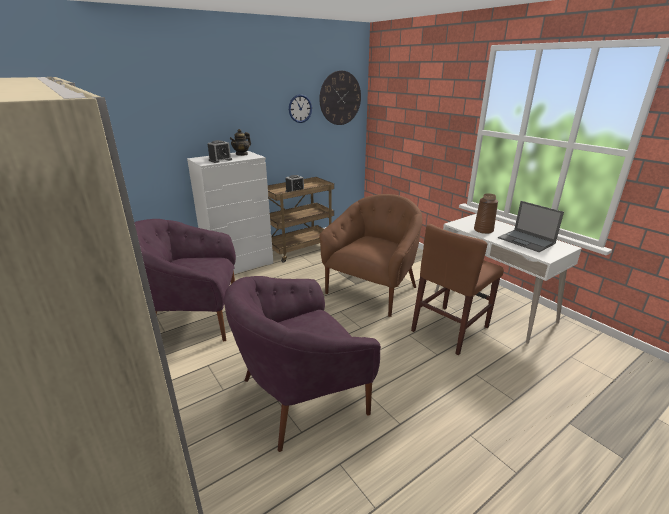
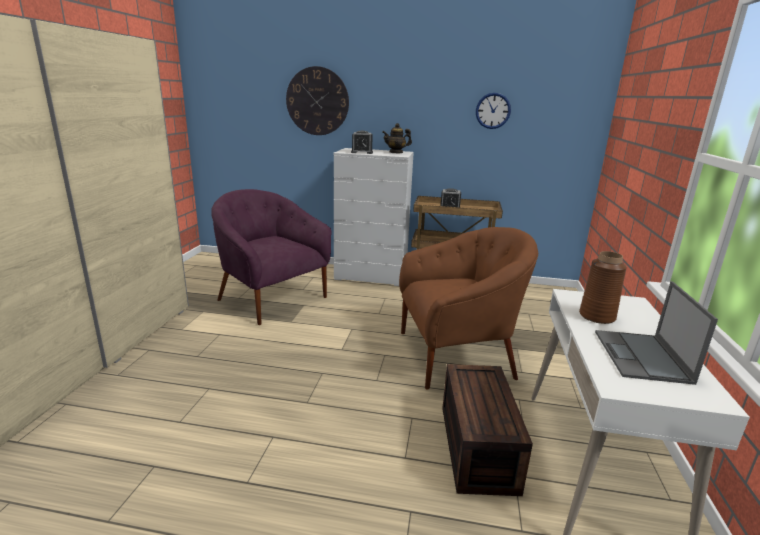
camera: 45 degrees right, 5 degrees down
purple armchair [224,276,381,452] -> none
wall clock [319,70,361,125] -> wall clock moved to [286,66,349,135]
brown chair [411,224,504,355] -> brown storage box [442,364,533,496]

